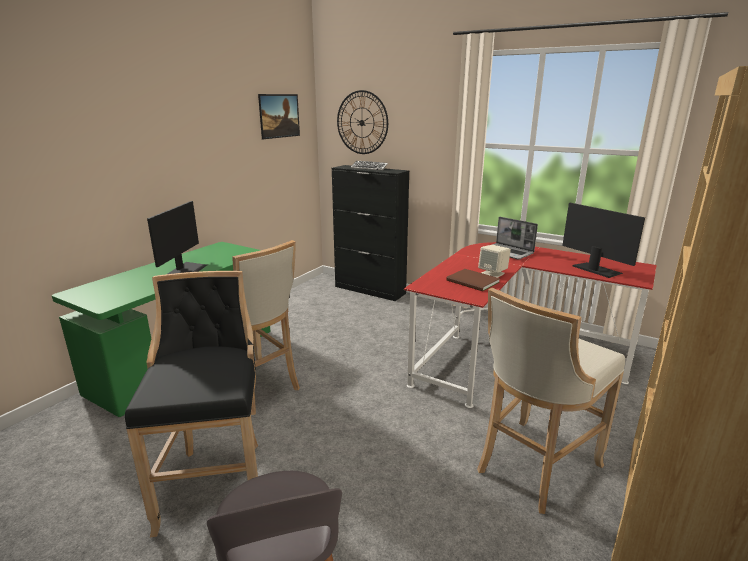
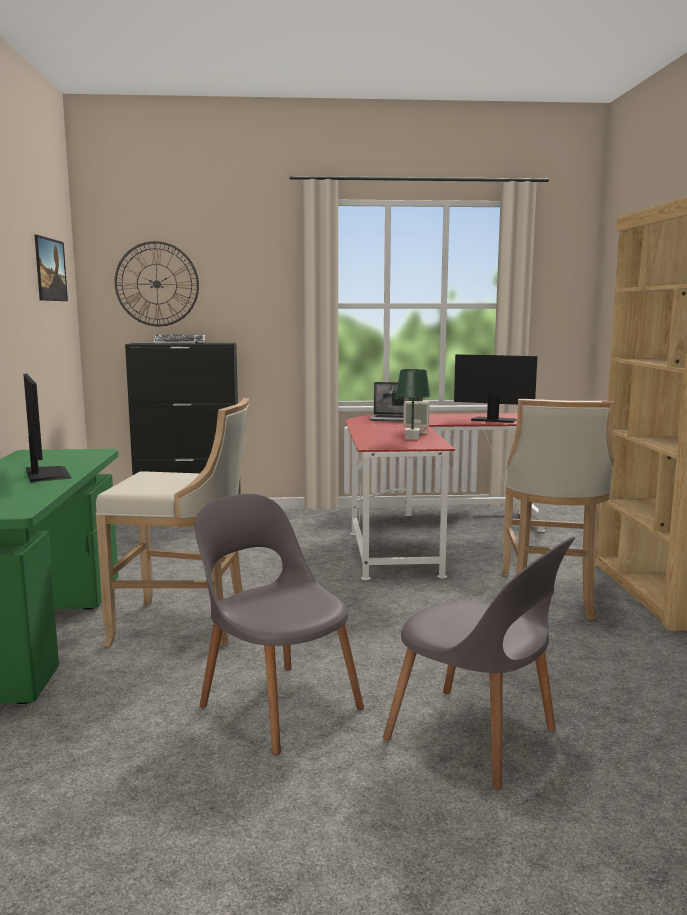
camera: 35 degrees left, 10 degrees down
black stool [125,271,258,538] -> grey chair [195,494,364,755]
brown book [446,269,500,291] -> green table lamp [395,369,431,440]

